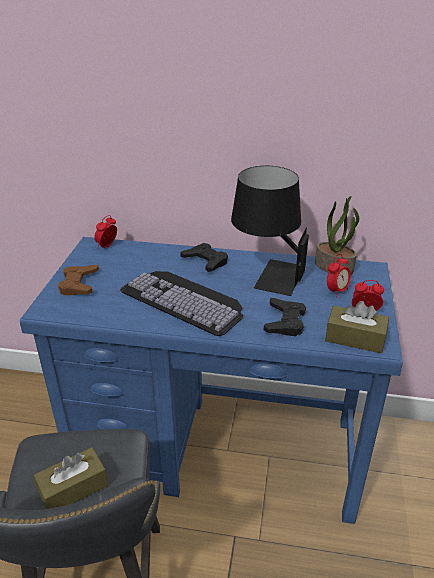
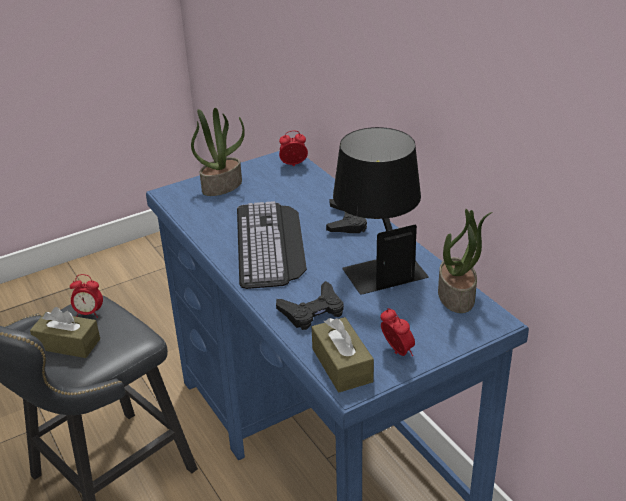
camera: 50 degrees right, 0 degrees up
brown game controller [58,265,99,295] -> potted plant [191,108,245,196]
alarm clock [327,254,351,297] -> alarm clock moved to [70,274,103,318]

